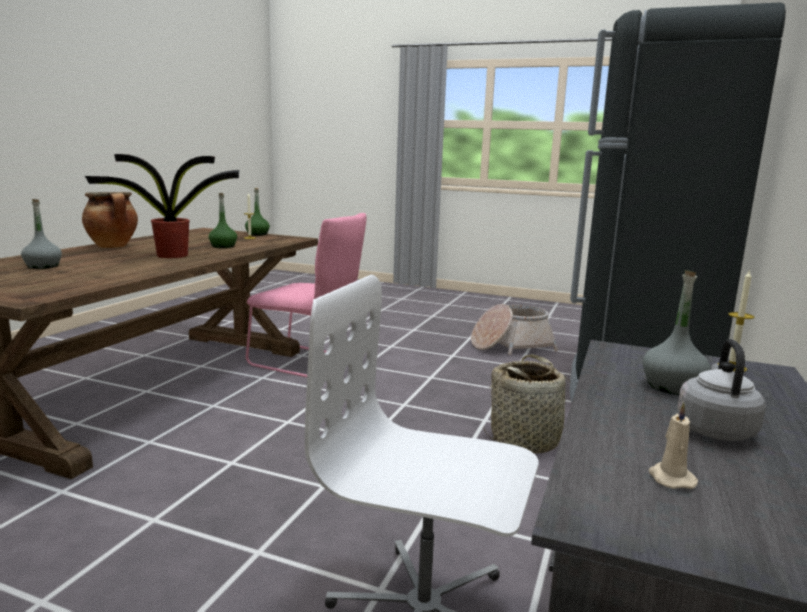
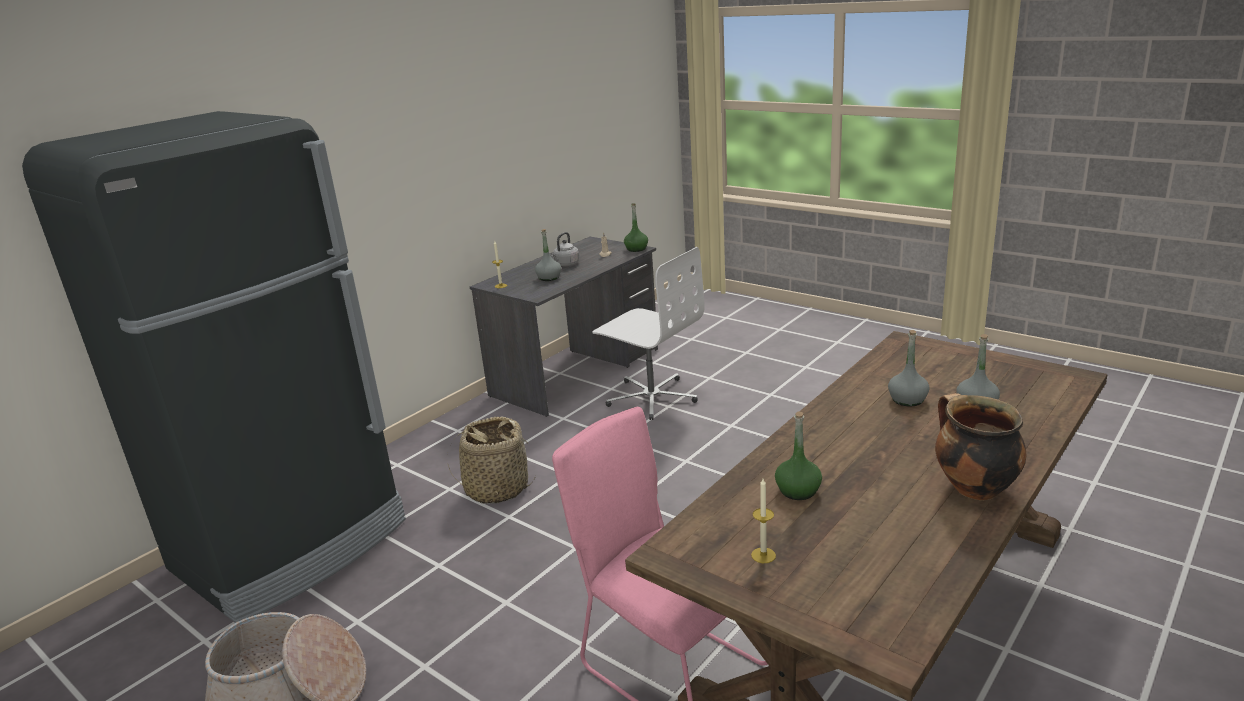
camera: 160 degrees left, 10 degrees up
potted plant [85,154,239,258] -> none
green bottle [245,188,270,236] -> green bottle moved to [624,203,648,252]
none -> grey bottle [888,330,930,406]

